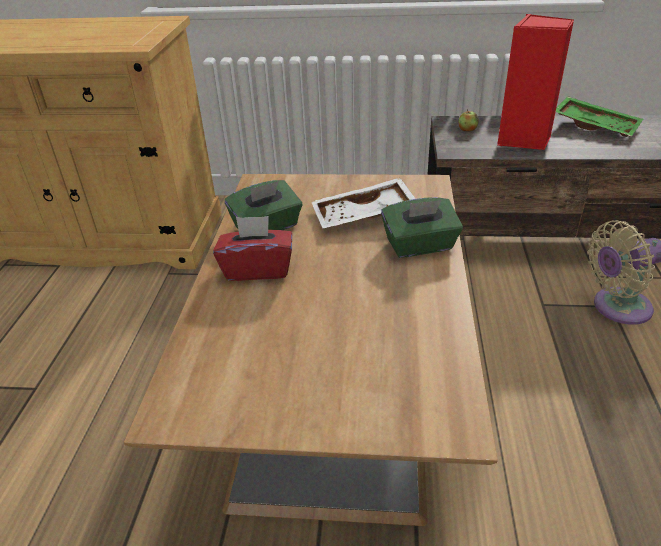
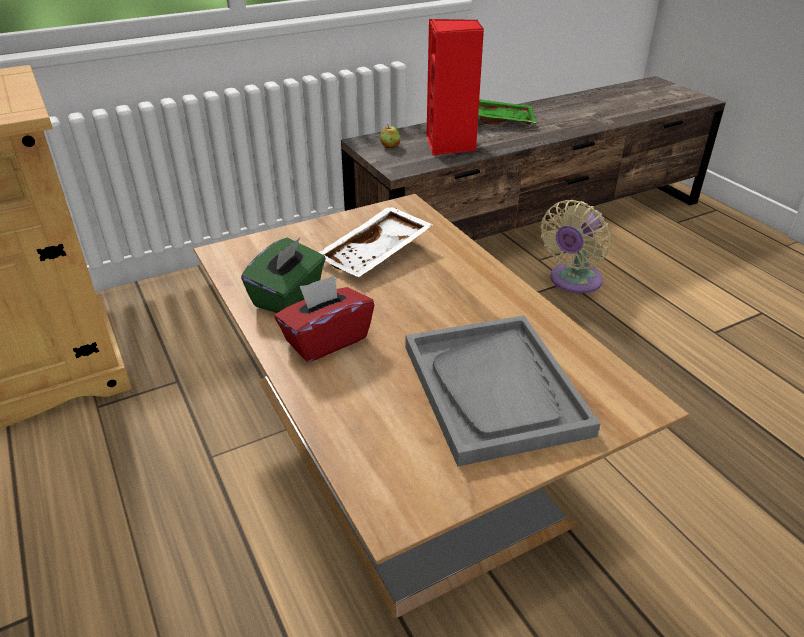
camera: 35 degrees left, 0 degrees up
green tissue box [381,197,463,258] -> none
none -> grey tray [405,315,600,467]

